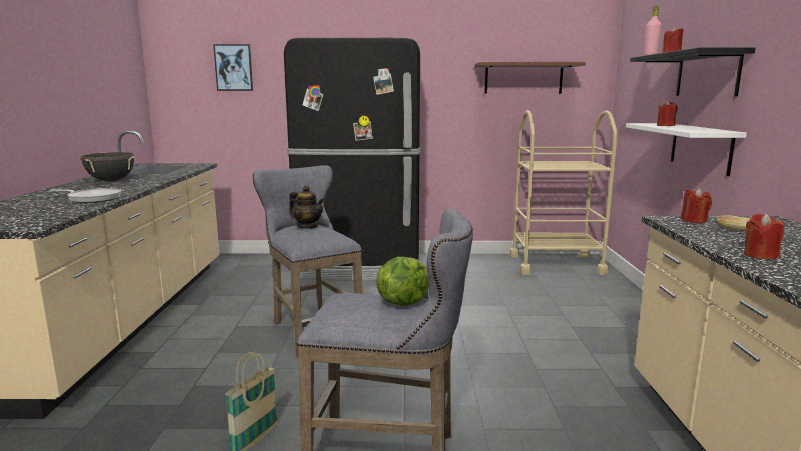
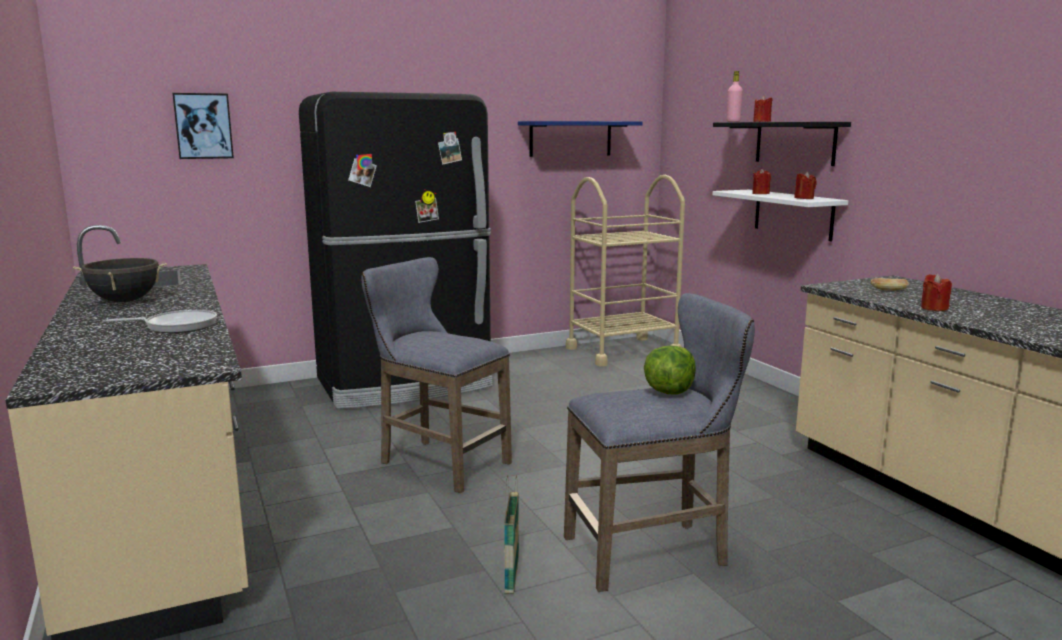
camera: 25 degrees left, 0 degrees up
teapot [289,186,325,229] -> none
brown shelf [475,62,586,93] -> blue shelf [518,121,643,157]
red candle [681,188,712,223] -> red candle moved to [794,172,817,199]

